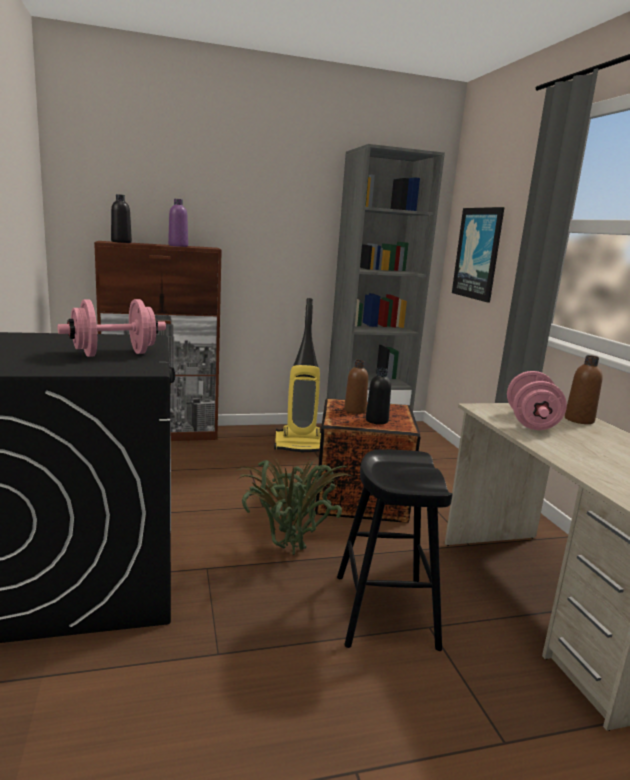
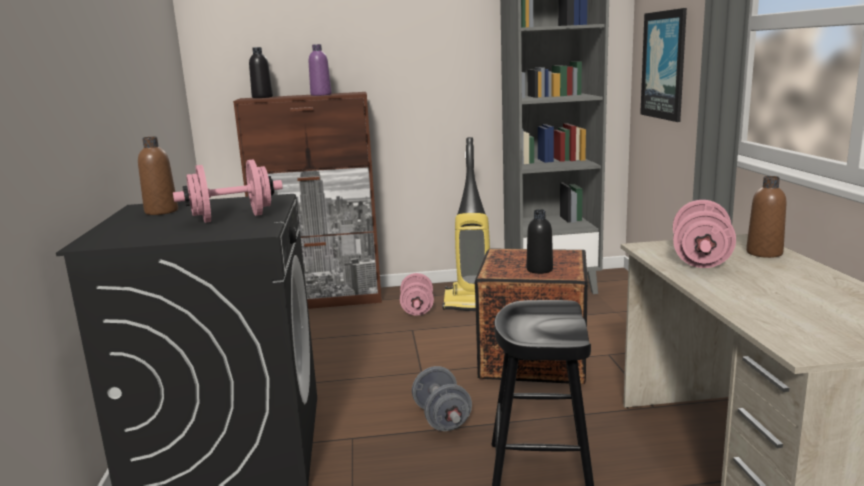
camera: 10 degrees right, 0 degrees up
potted plant [236,456,351,555] -> grey dumbbell [412,366,472,431]
brown bottle [344,360,368,414] -> brown bottle moved to [138,137,178,215]
none -> pink dumbbell [400,273,434,316]

